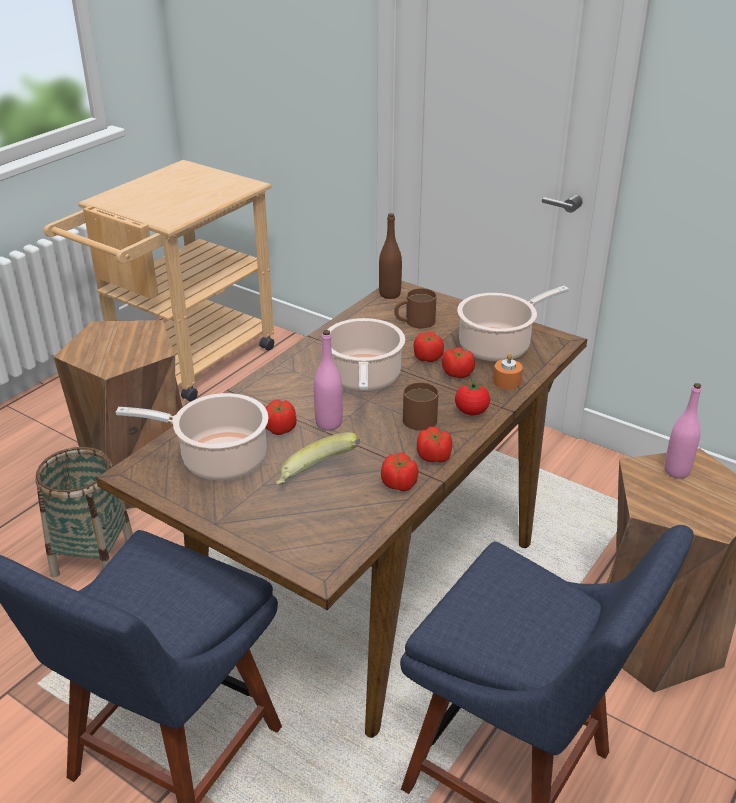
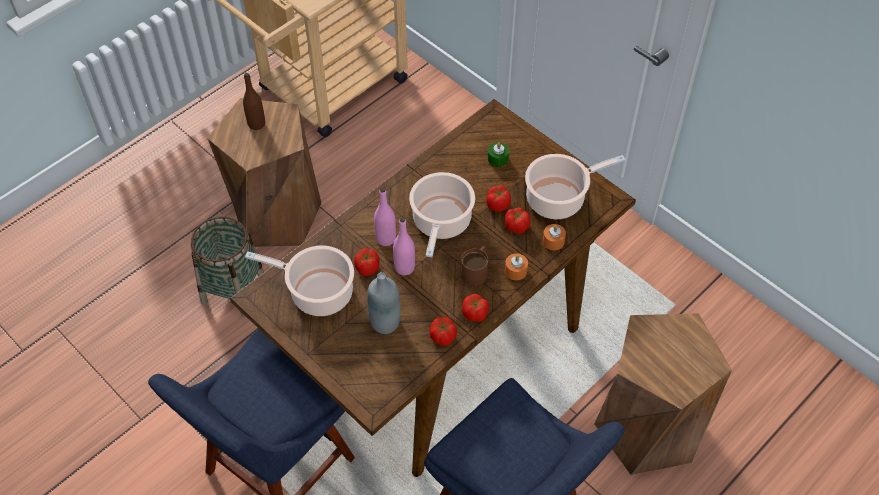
camera: 10 degrees right, 20 degrees up
banana [276,432,360,485] -> grey bottle [367,272,400,334]
brown bottle [379,213,402,299] -> brown bottle moved to [243,73,265,130]
brown mug [394,288,437,328] -> green candle [488,142,509,167]
tomato [455,379,490,416] -> orange candle [505,253,528,280]
pink bottle [664,383,701,478] -> pink bottle moved to [374,187,396,246]

